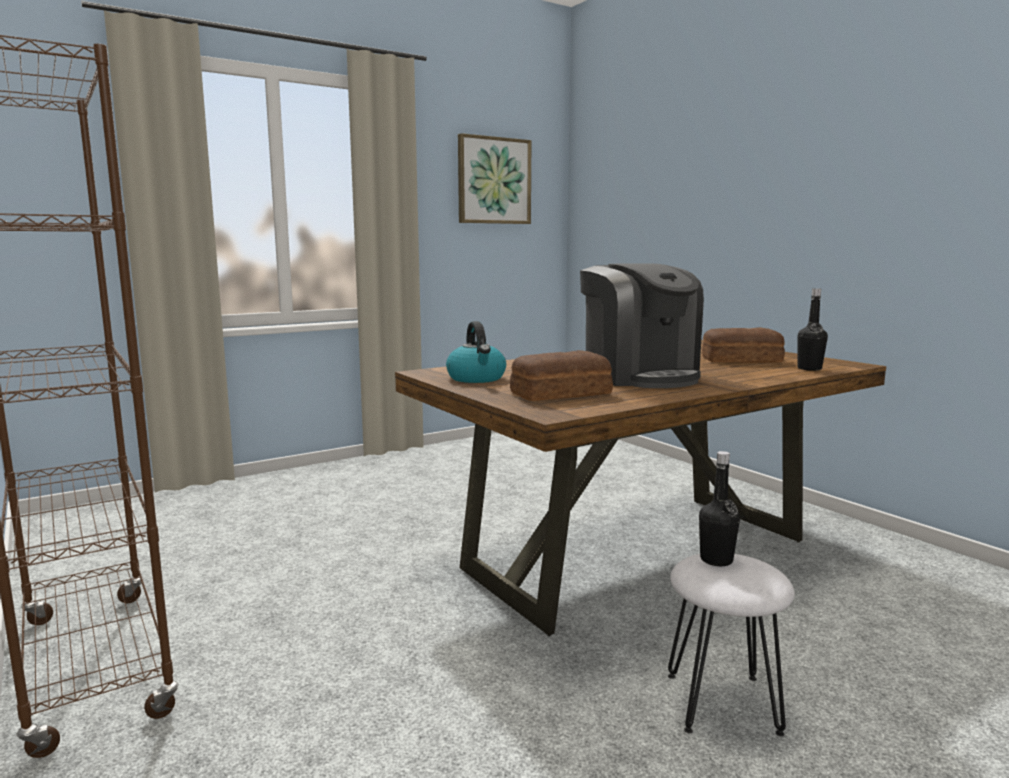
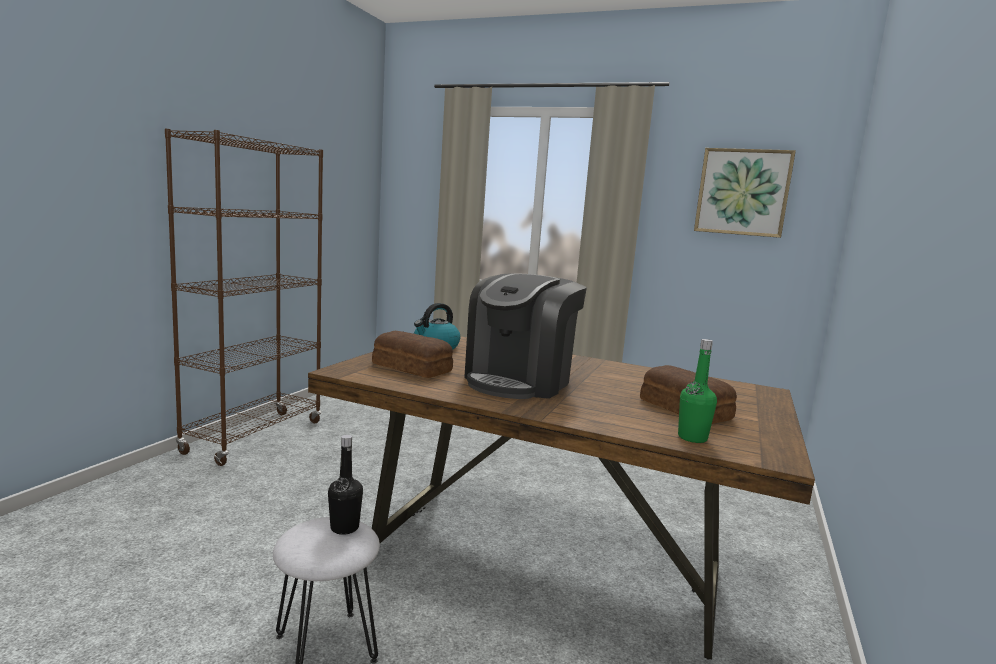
camera: 55 degrees right, 0 degrees up
black bottle [797,288,828,371] -> green bottle [678,339,717,443]

